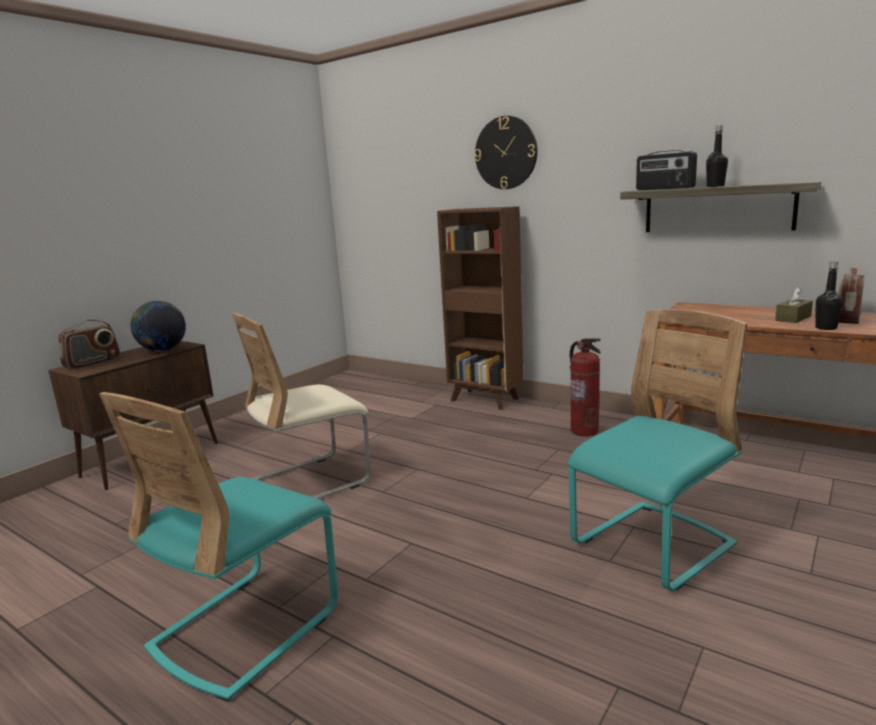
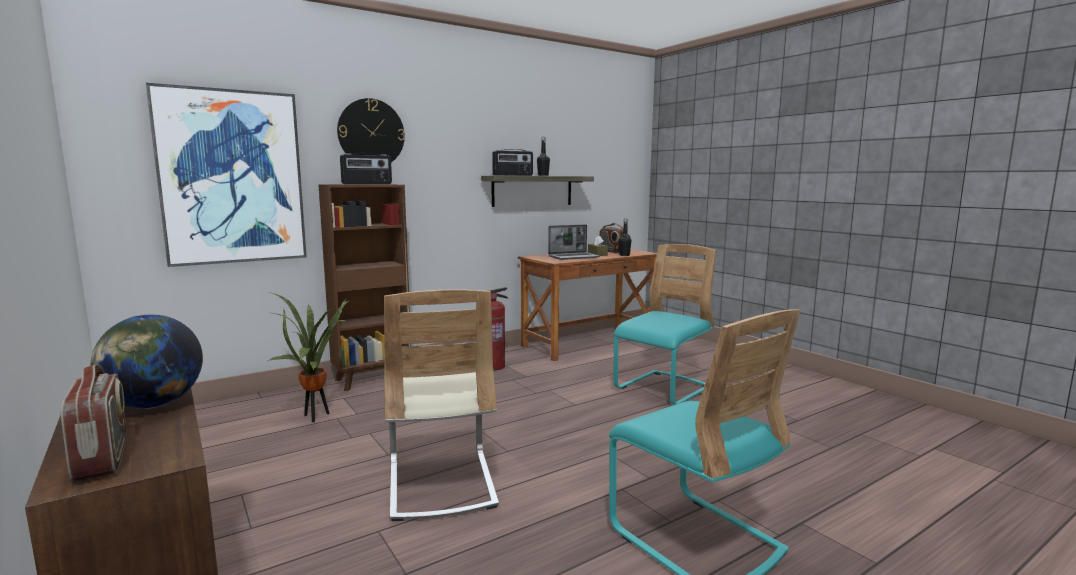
camera: 70 degrees left, 5 degrees down
turquoise chair [568,309,747,591] -> turquoise chair turned 60 degrees clockwise [613,244,716,405]
none -> picture [146,83,307,267]
none -> potted plant [268,292,350,422]
none -> radio [340,152,392,184]
none -> laptop [548,225,600,260]

